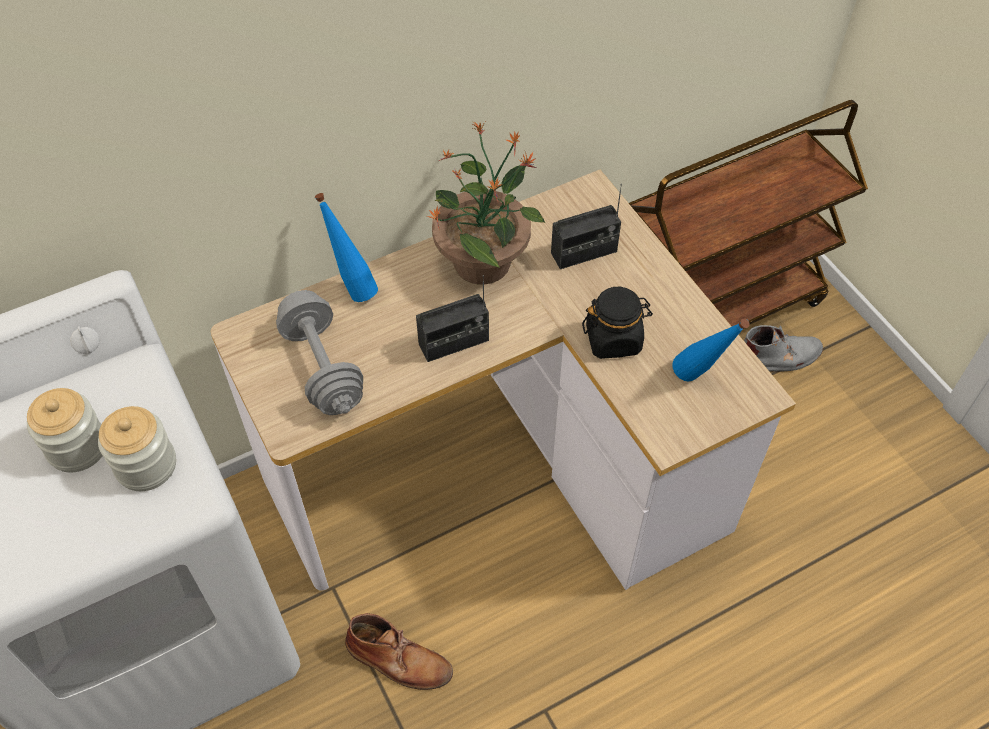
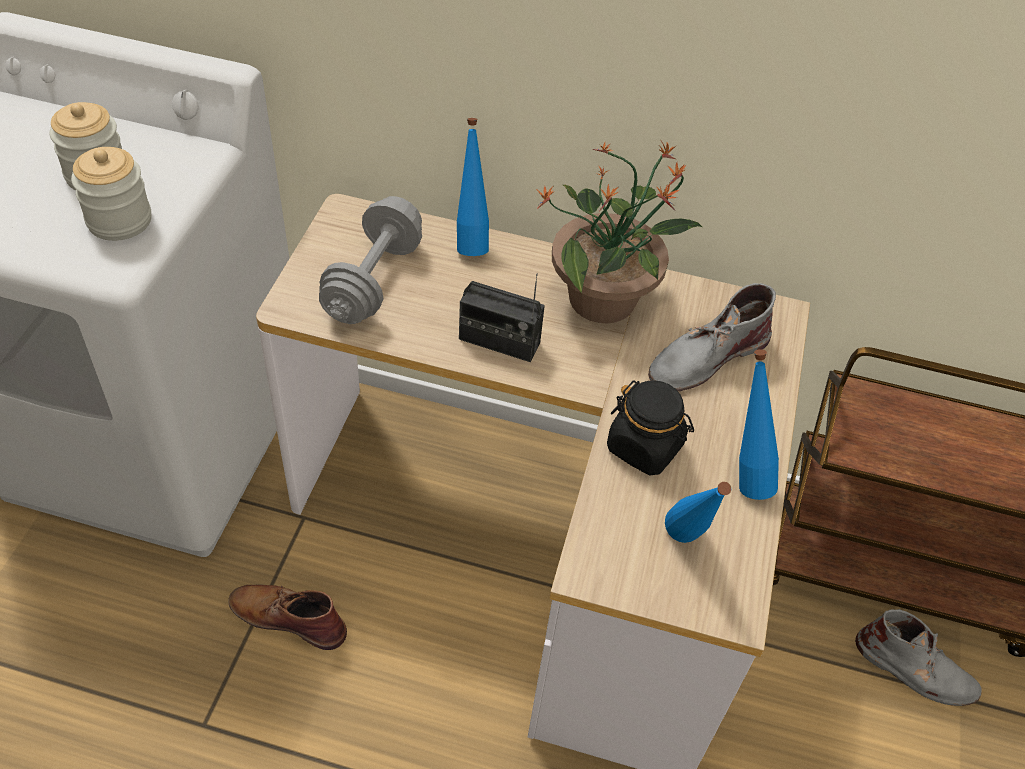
camera: 40 degrees right, 5 degrees down
brown boot [345,613,453,690] -> brown boot turned 135 degrees clockwise [228,584,347,650]
radio [551,184,622,269] -> grey boot [648,283,776,391]
none -> blue bottle [739,349,779,500]

